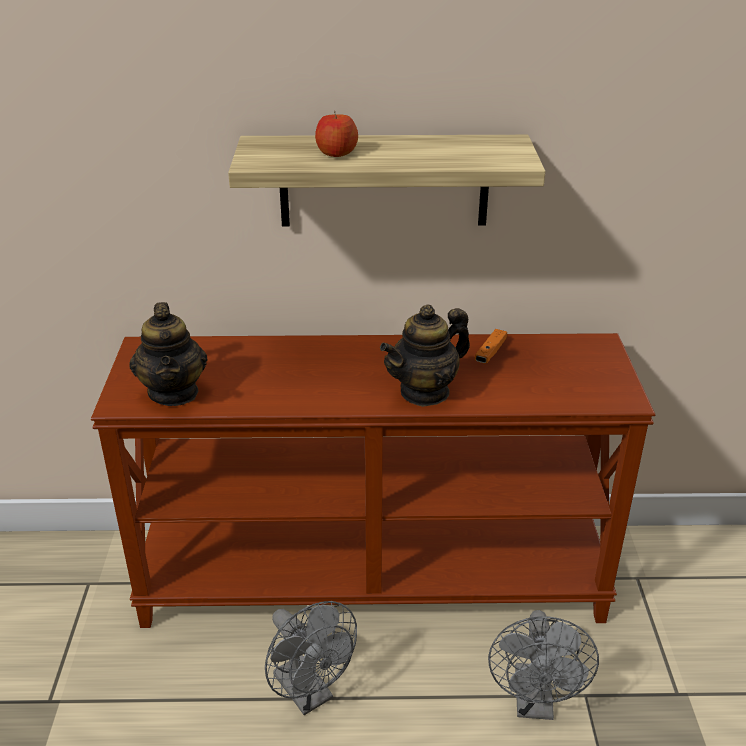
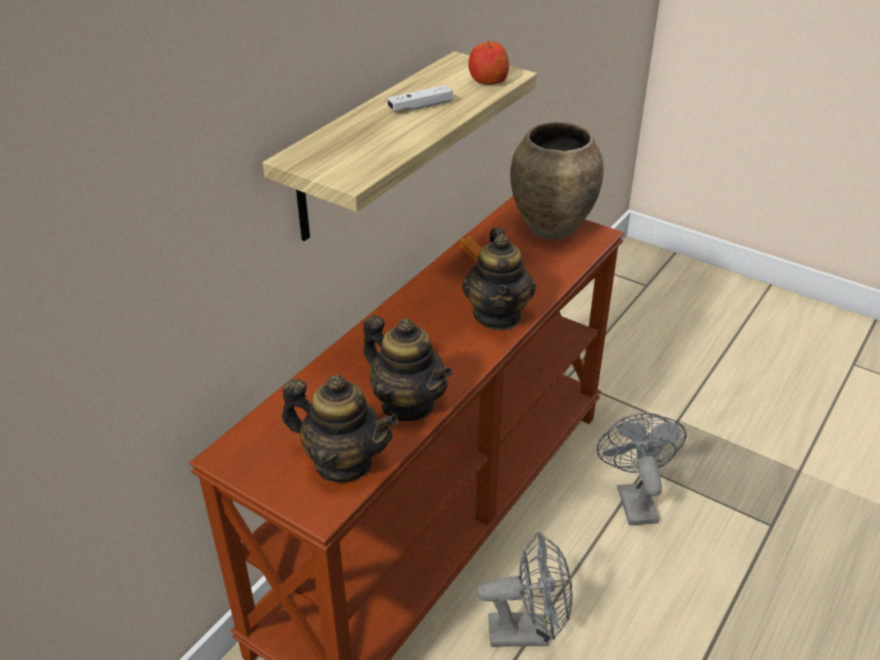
camera: 55 degrees left, 5 degrees up
apple [315,111,358,157] -> apple moved to [468,40,509,85]
grey fan [488,610,599,720] -> grey fan turned 135 degrees counterclockwise [597,413,687,525]
none -> teapot [363,315,452,421]
none -> white game controller [388,85,453,111]
none -> brown vase [510,122,604,240]

